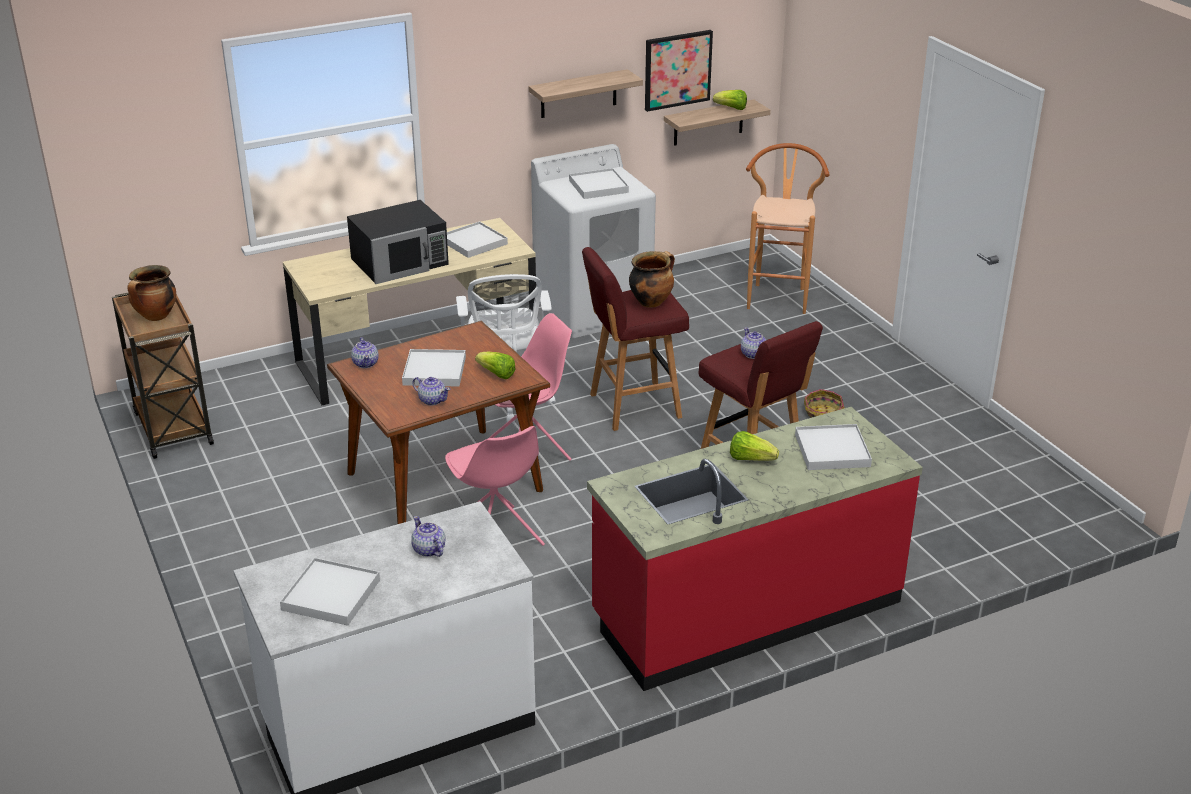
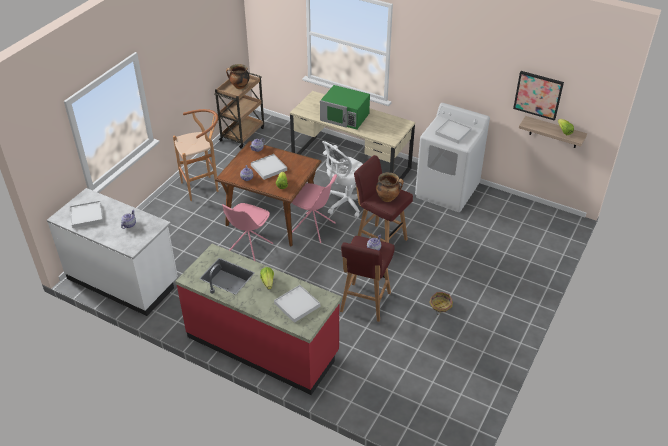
camera: 55 degrees right, 10 degrees up
black microwave [347,200,449,284] -> green microwave [320,85,370,130]
white tray [447,221,508,258] -> none
shelf [529,69,643,118] -> none
brown stool [746,143,830,314] -> brown stool moved to [173,109,219,201]

